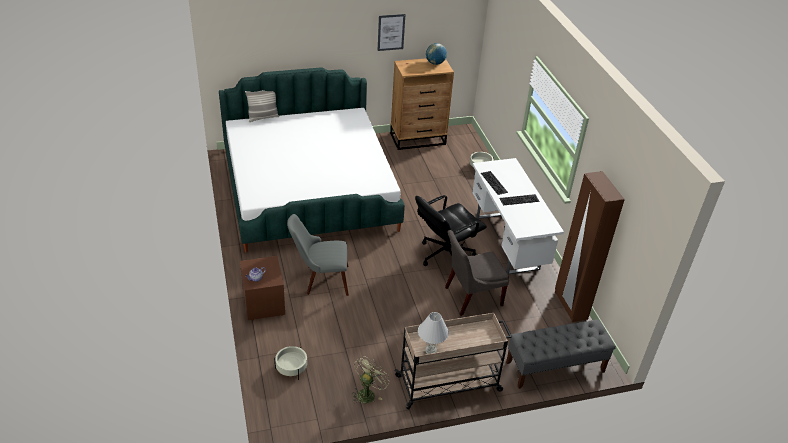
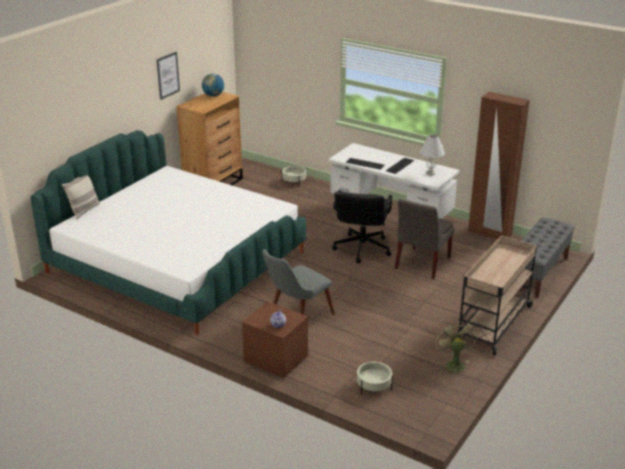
camera: 40 degrees left, 10 degrees down
white table lamp [418,312,449,354] -> white table lamp moved to [420,134,445,175]

